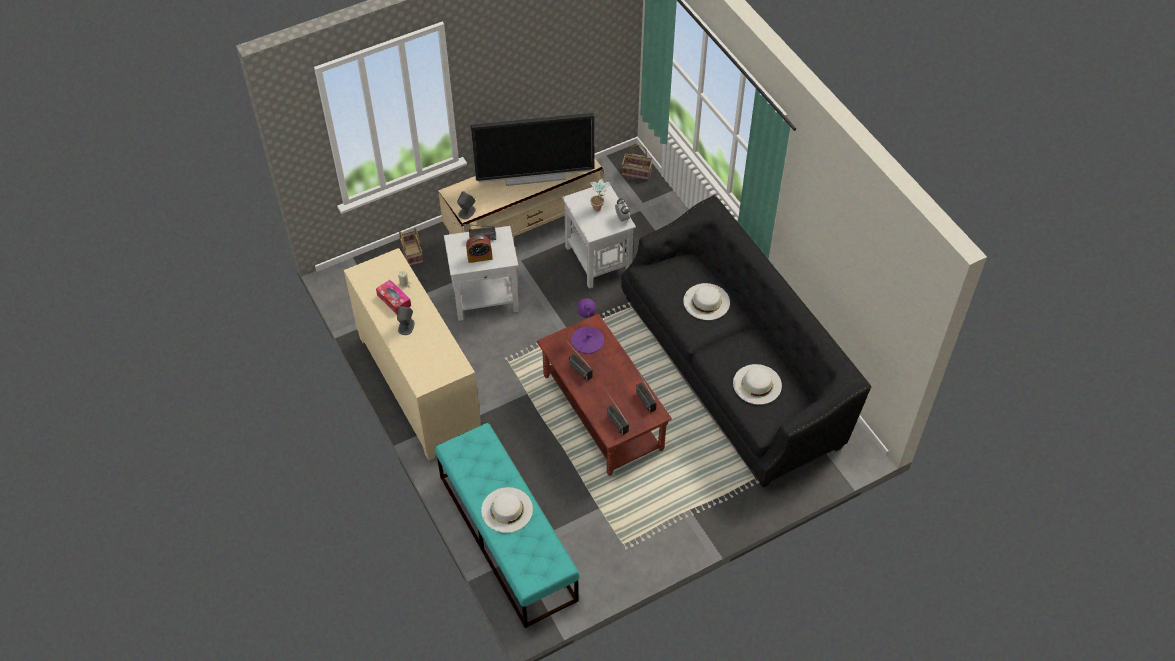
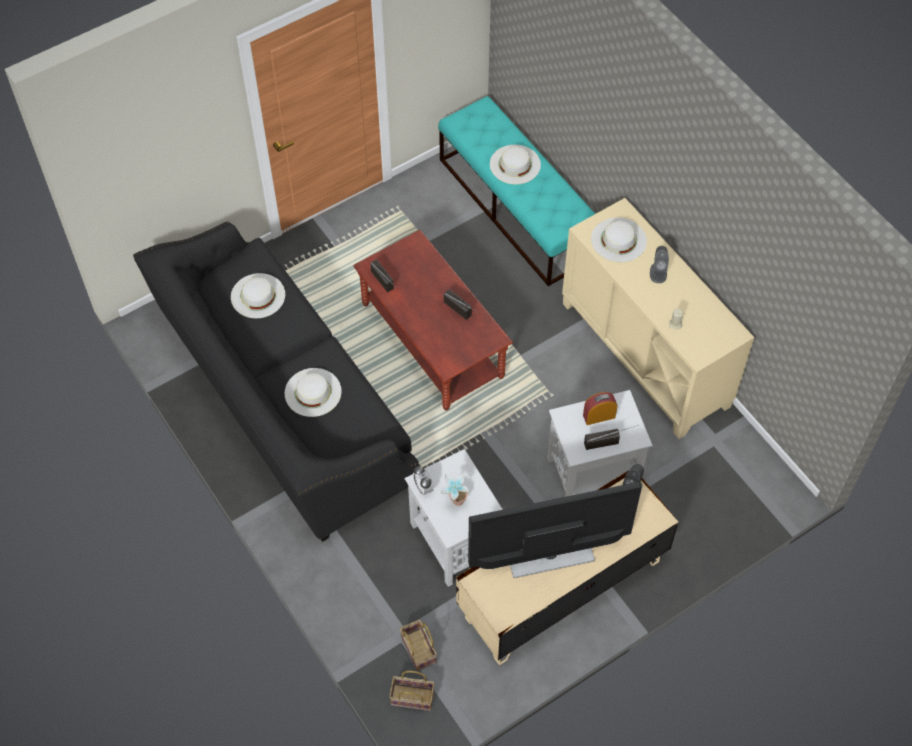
camera: 175 degrees right, 5 degrees up
tissue box [376,280,411,314] -> none
basket [399,227,423,266] -> basket moved to [400,620,437,671]
purple table lamp [571,298,604,354] -> none
radio [604,387,629,435] -> none
none -> white hat [591,218,647,263]

